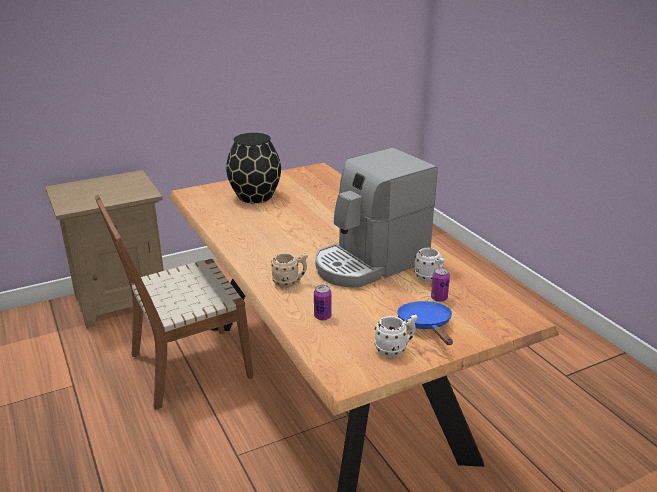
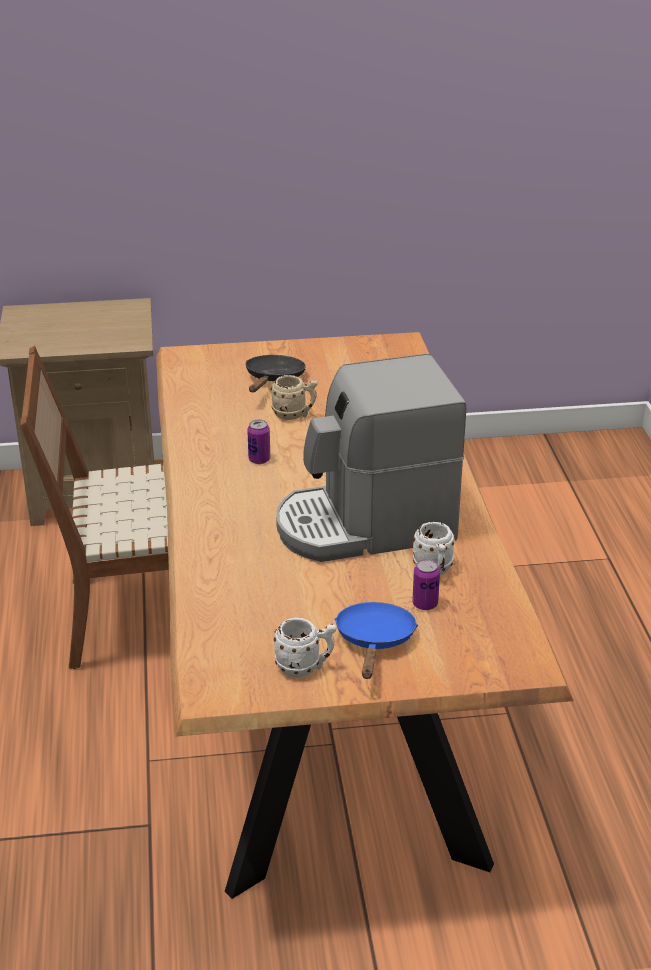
camera: 20 degrees right, 5 degrees up
black vase [226,133,281,203] -> black frying pan [245,355,306,392]
beige mug [271,253,308,288] -> beige mug moved to [271,375,318,420]
can [314,285,332,320] -> can moved to [247,420,270,464]

